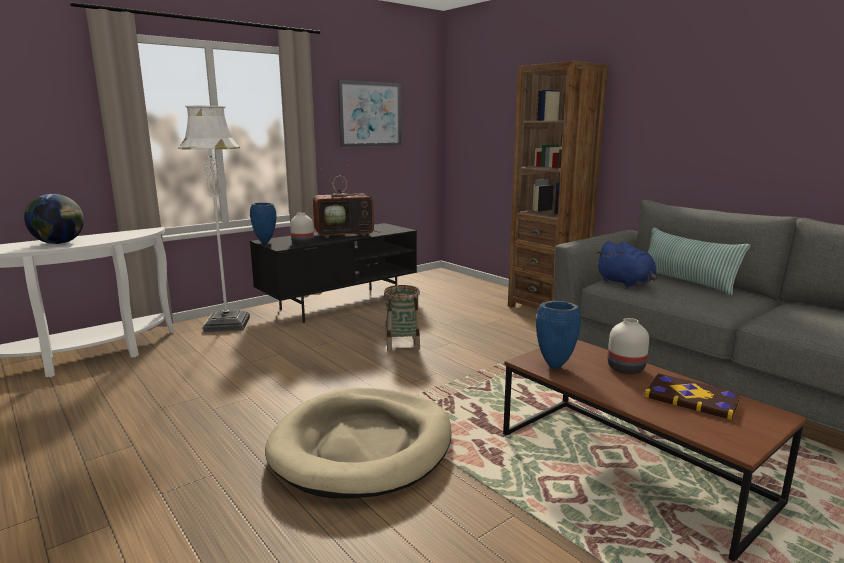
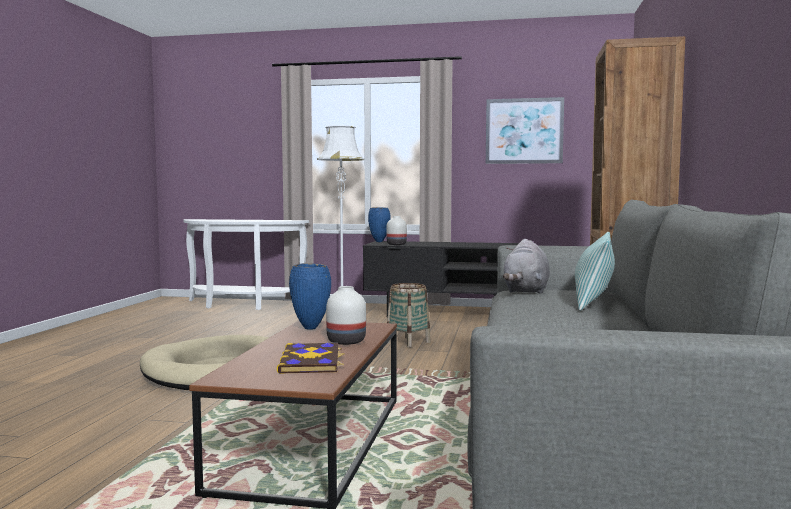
camera: 50 degrees right, 10 degrees down
globe [24,194,84,244] -> none
television [313,160,381,238] -> none
blue plush toy [595,241,657,287] -> grey plush toy [503,239,550,293]

